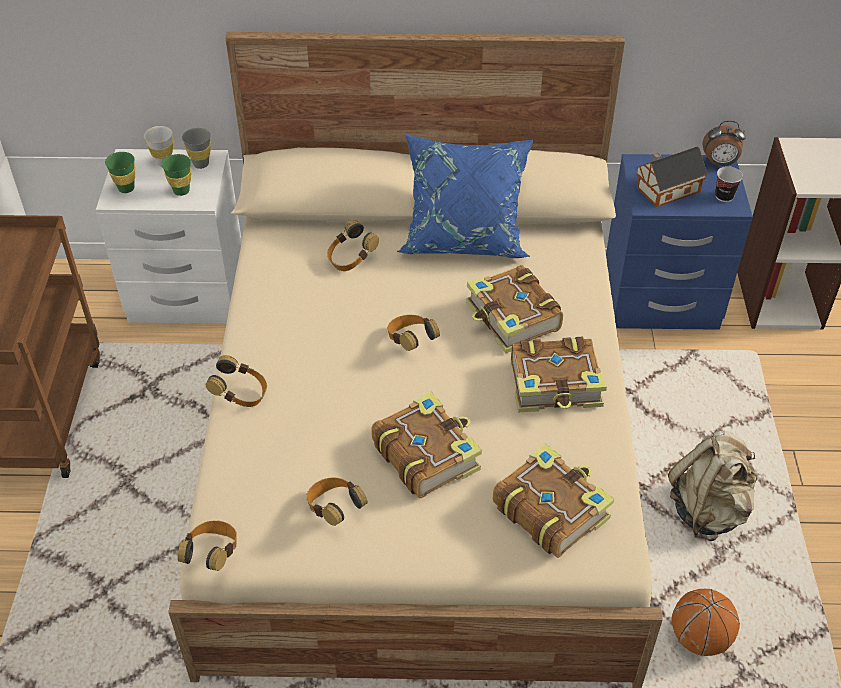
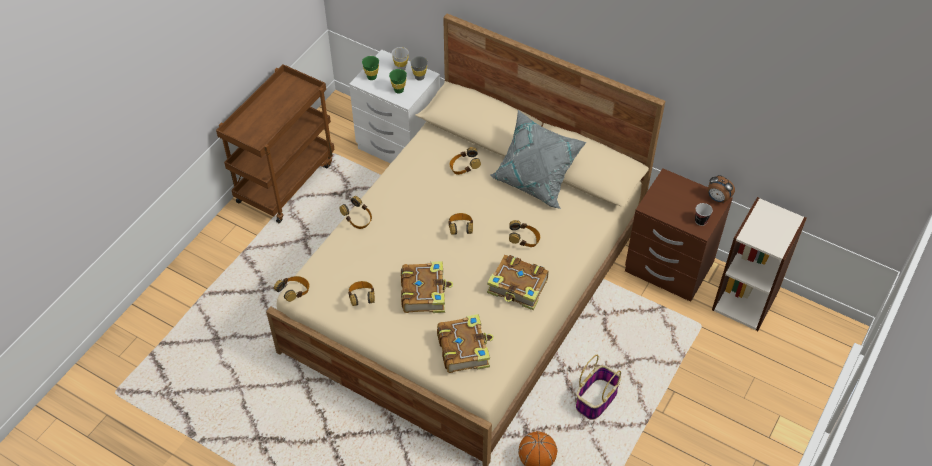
camera: 30 degrees right, 5 degrees up
blue pillow [397,134,533,258] -> grey pillow [490,110,587,209]
book [466,265,563,353] -> headphones [509,220,540,247]
blue nightstand [606,154,753,330] -> brown nightstand [625,168,733,302]
toy house [636,147,708,207] -> none
beige backpack [668,431,757,541] -> basket [576,355,621,420]

